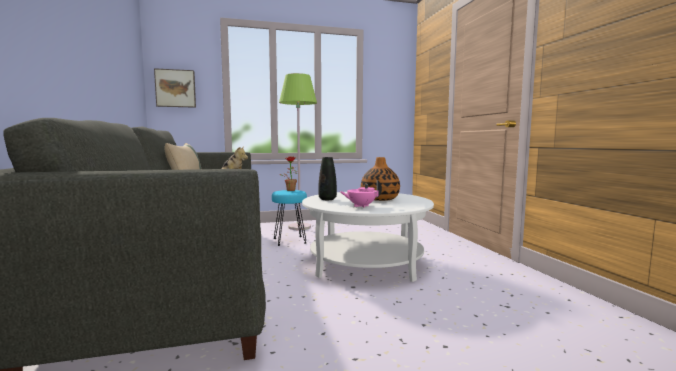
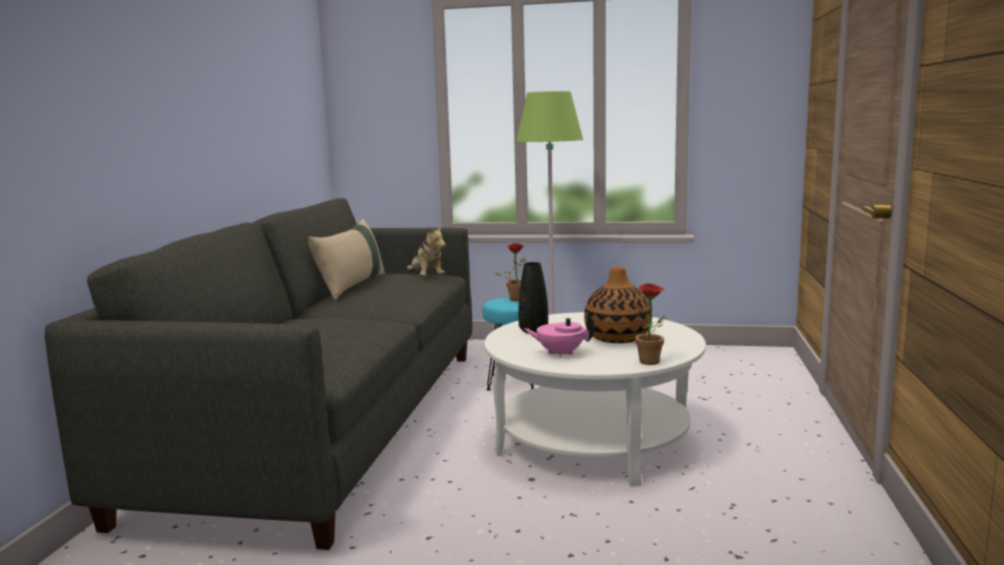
camera: 25 degrees right, 5 degrees up
picture [154,68,196,108] -> none
none -> potted plant [632,283,666,365]

